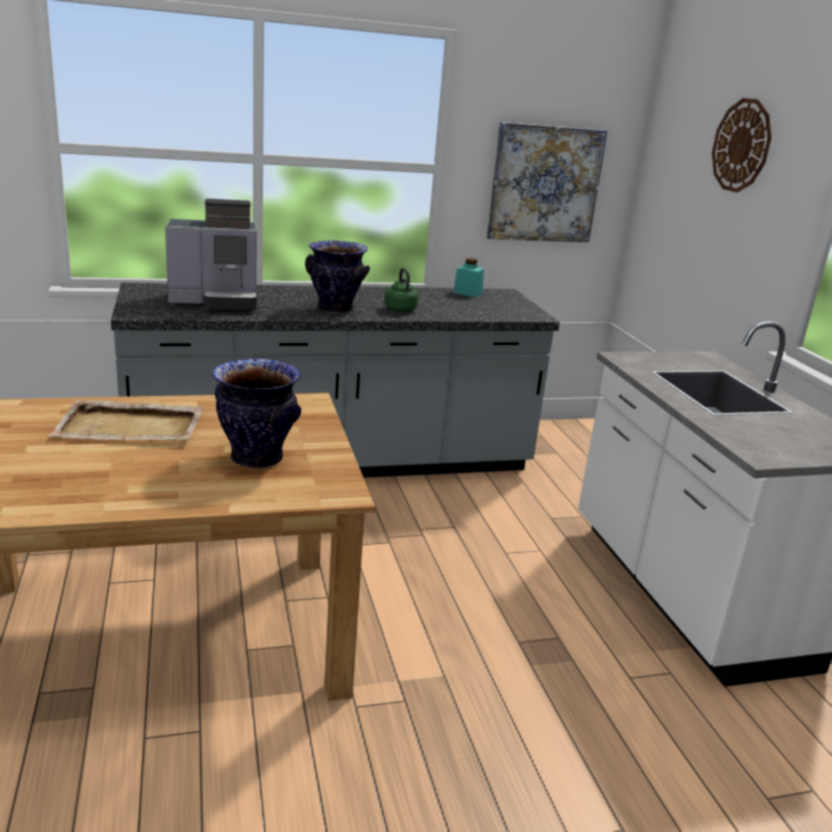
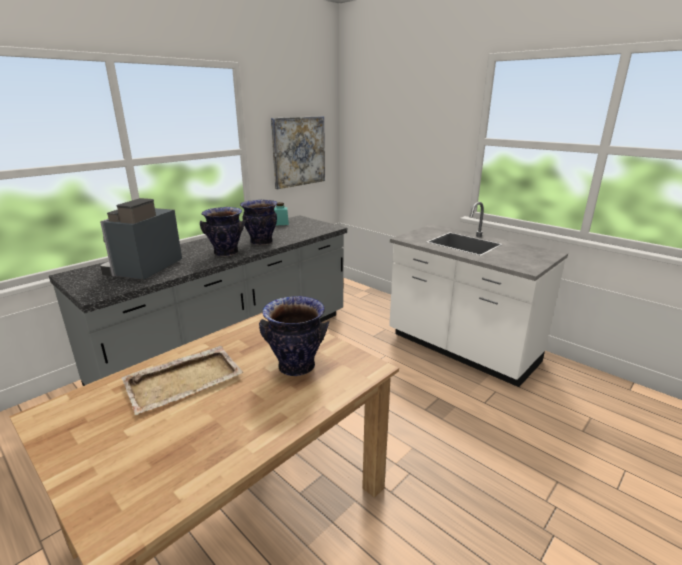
camera: 30 degrees left, 0 degrees up
coffee machine [165,199,257,312] -> coffee machine turned 150 degrees clockwise [100,198,182,280]
green kettle [384,268,418,312] -> vase [240,199,277,245]
wall clock [712,98,772,193] -> none

